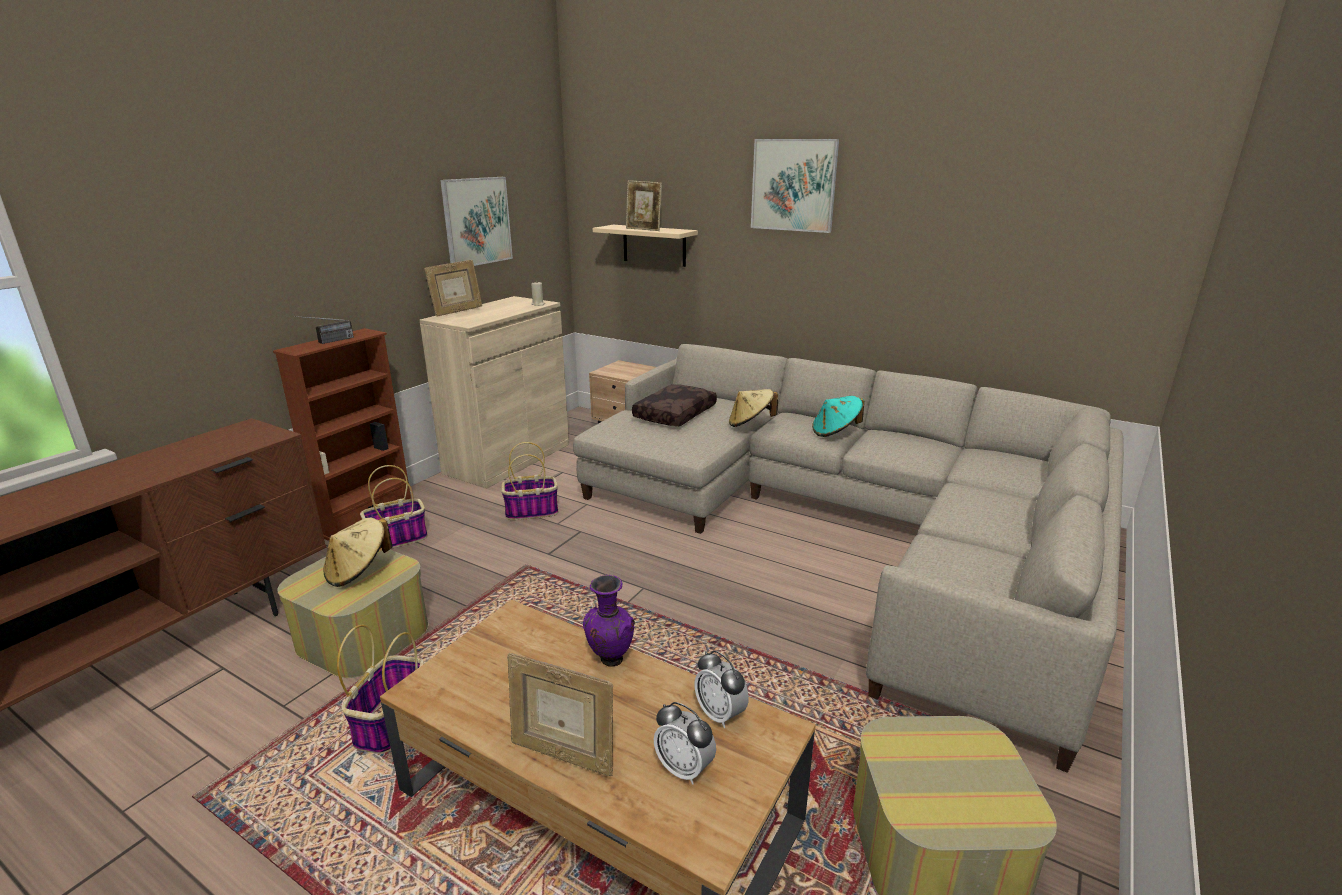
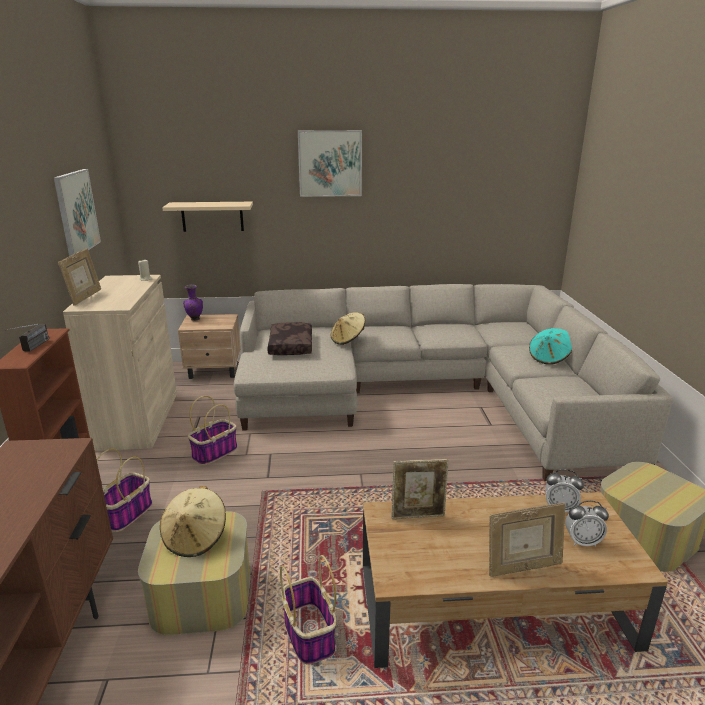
camera: 35 degrees left, 0 degrees up
purple vase [583,575,635,667] -> purple vase moved to [183,285,203,321]
picture frame [626,180,662,231] -> picture frame moved to [391,459,449,519]
turquoise hat [812,396,864,437] -> turquoise hat moved to [529,328,572,365]

